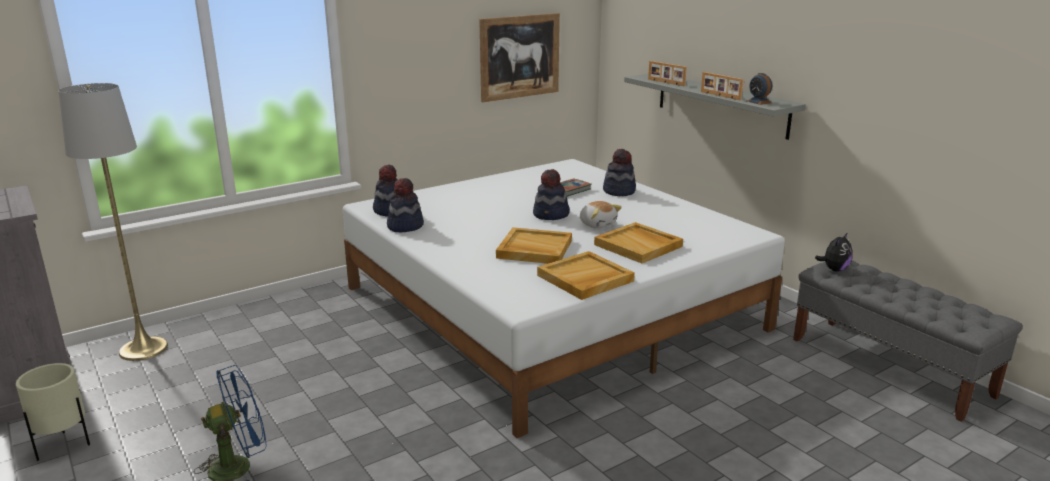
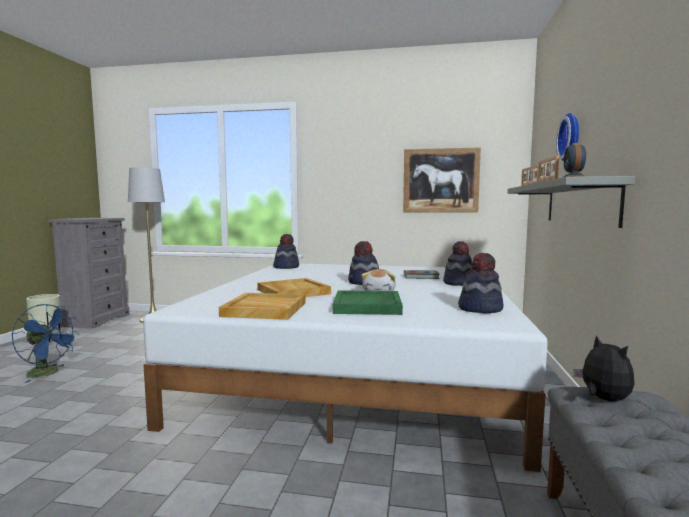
camera: 45 degrees right, 15 degrees down
hat [387,178,424,232] -> hat moved to [458,253,504,313]
beige tray [594,222,683,264] -> green tray [333,290,403,315]
plush toy [815,232,853,272] -> plush toy turned 105 degrees counterclockwise [573,335,634,401]
none -> wall clock [556,113,579,161]

